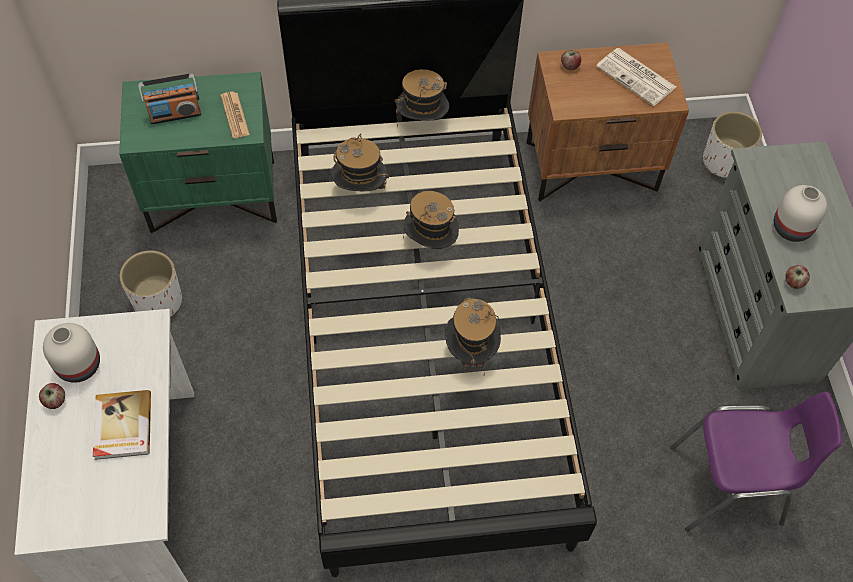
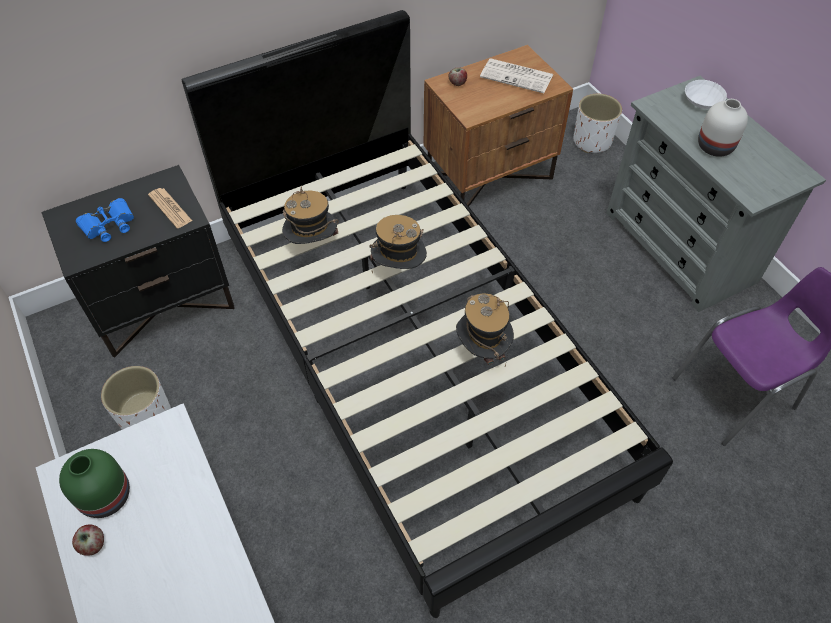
camera: 20 degrees left, 5 degrees down
white vase [43,323,100,383] -> green vase [59,449,130,518]
book [93,390,151,460] -> none
green nightstand [119,72,277,233] -> black nightstand [41,165,235,358]
radio [138,73,201,124] -> blue binoculars [76,198,134,242]
hat [394,69,449,127] -> none
apple [785,265,810,289] -> none
none -> white bowl [685,80,727,109]

